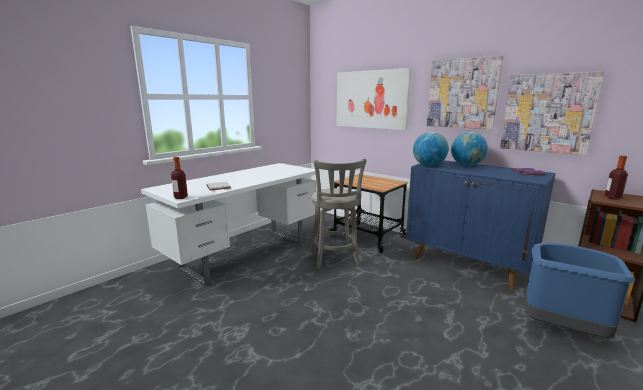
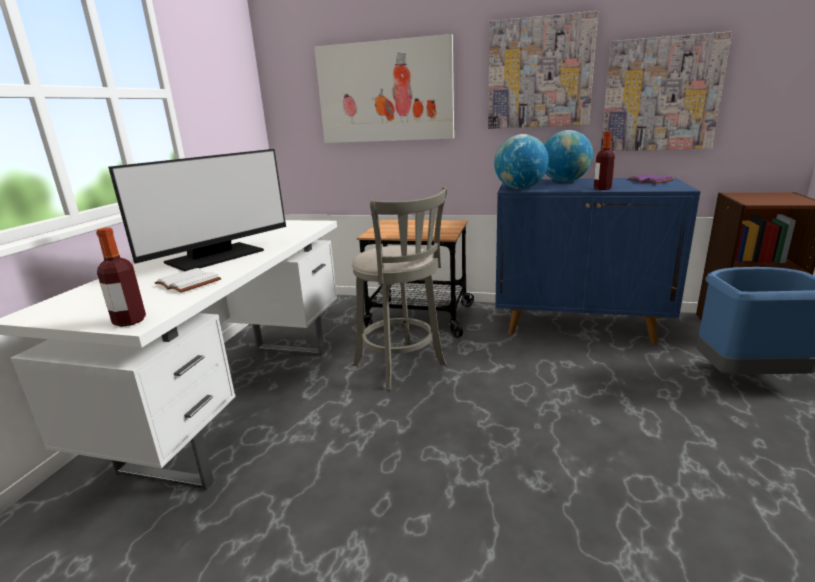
camera: 25 degrees left, 5 degrees up
bottle [604,156,628,200] -> bottle moved to [594,131,615,190]
none -> monitor [108,149,286,271]

